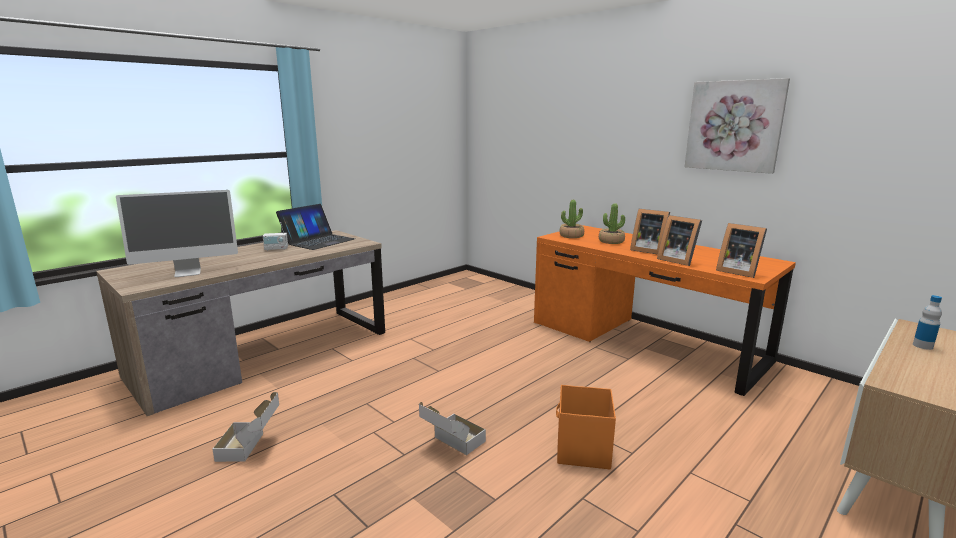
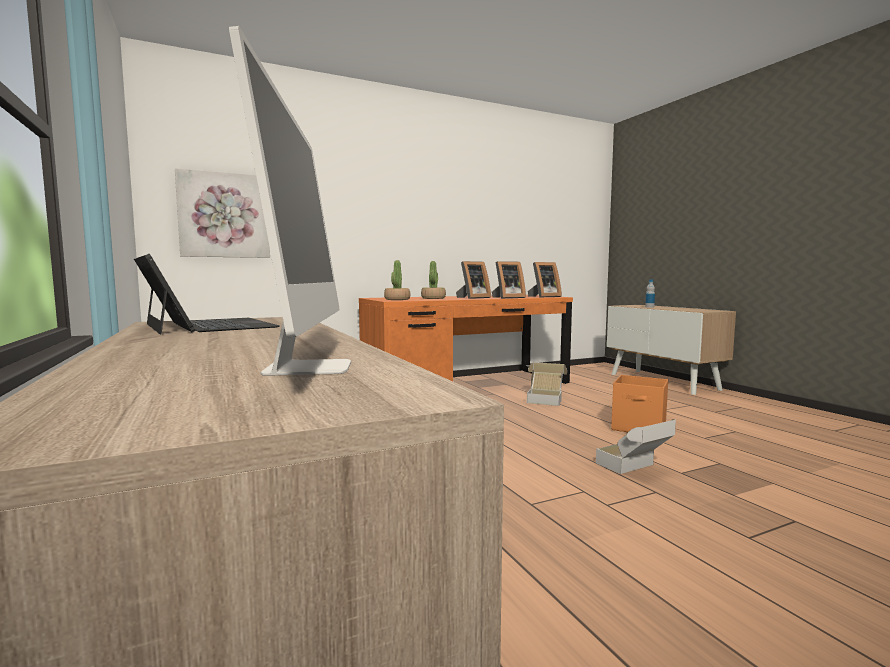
camera: 70 degrees left, 10 degrees down
cardboard box [212,392,279,462] -> cardboard box moved to [527,362,567,406]
radio [263,222,288,251] -> none
picture [685,78,790,174] -> picture moved to [175,168,270,258]

